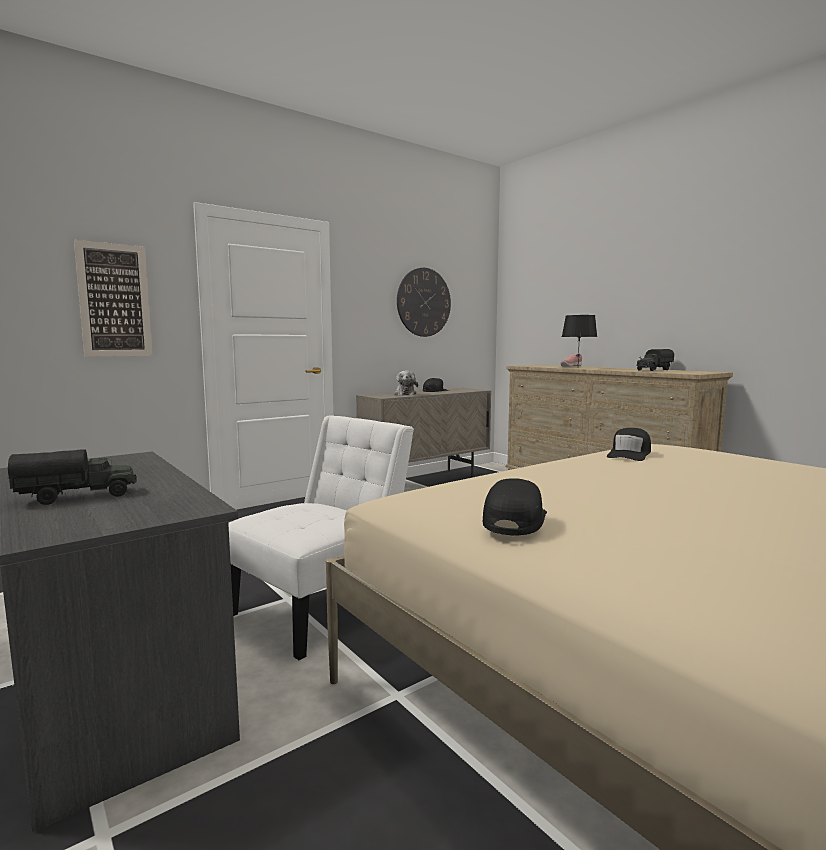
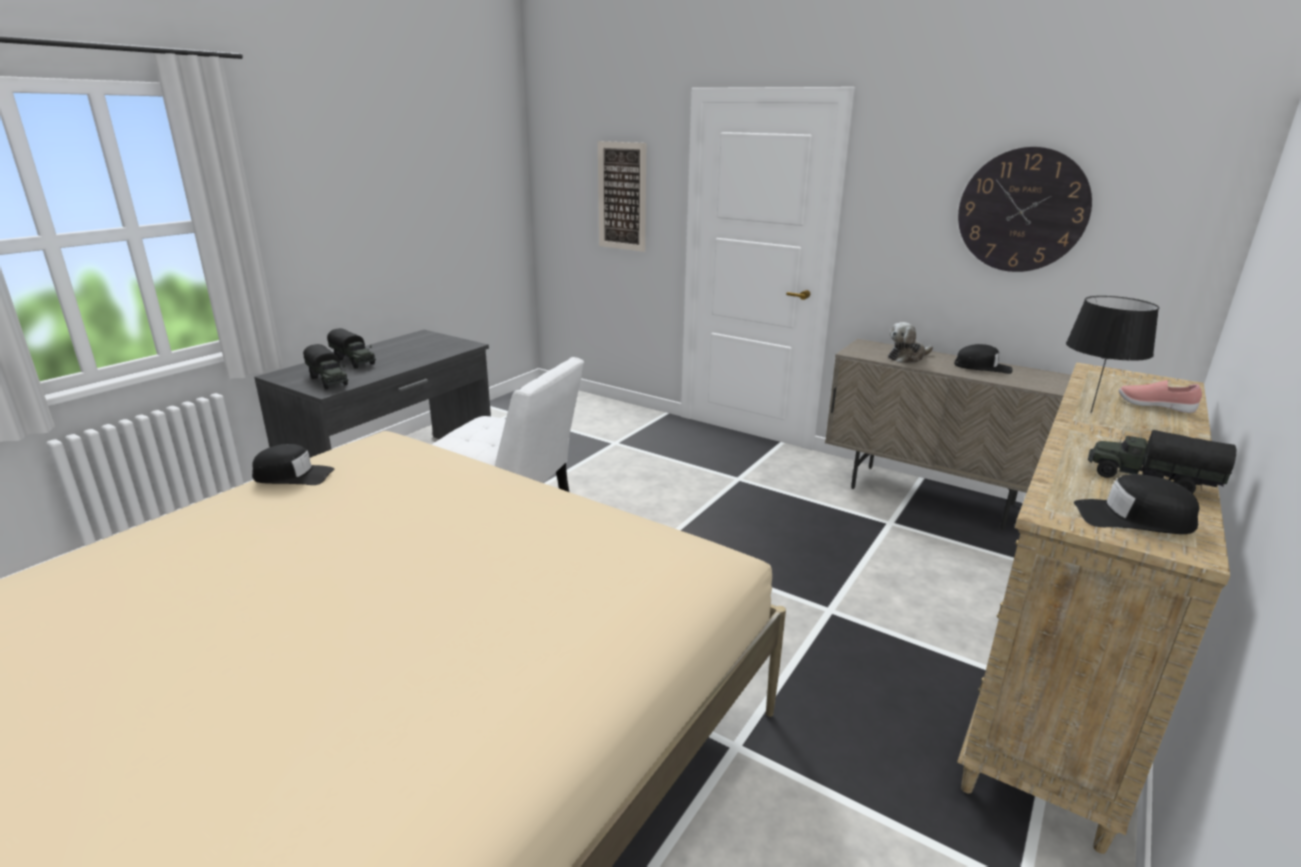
camera: 70 degrees right, 15 degrees up
black cap [607,428,651,461] -> black cap moved to [1074,474,1199,534]
none -> toy truck [303,344,348,389]

